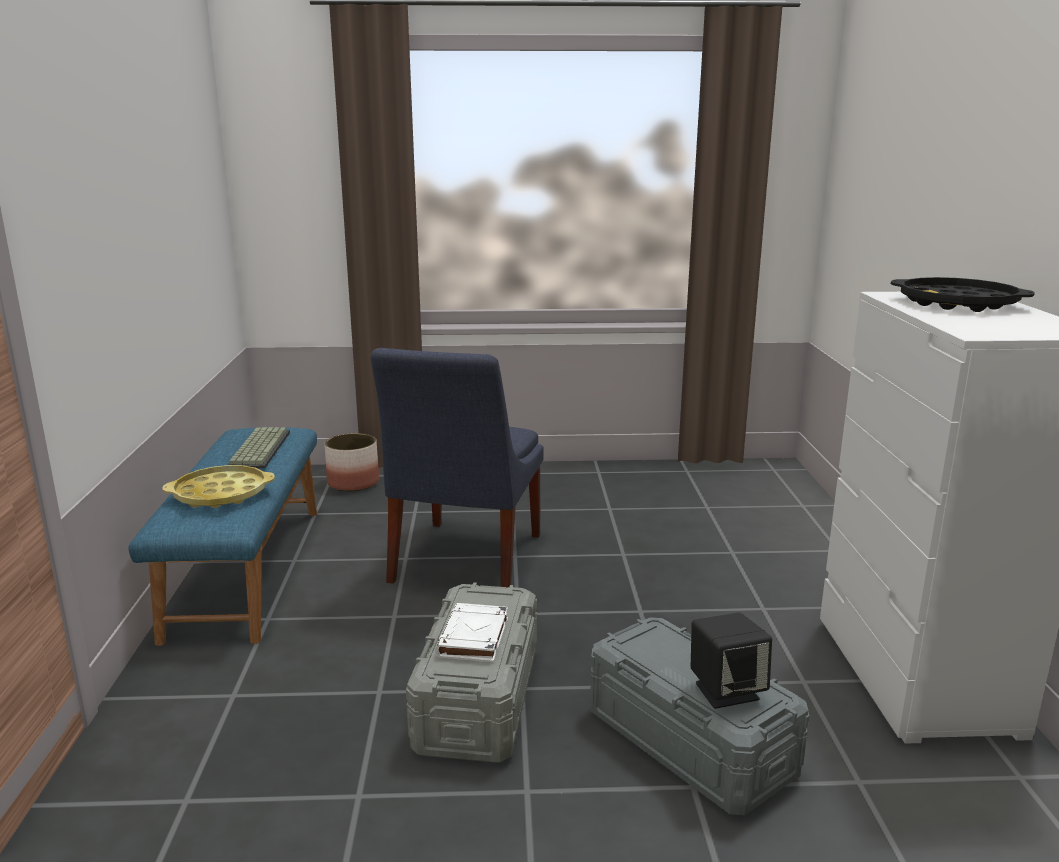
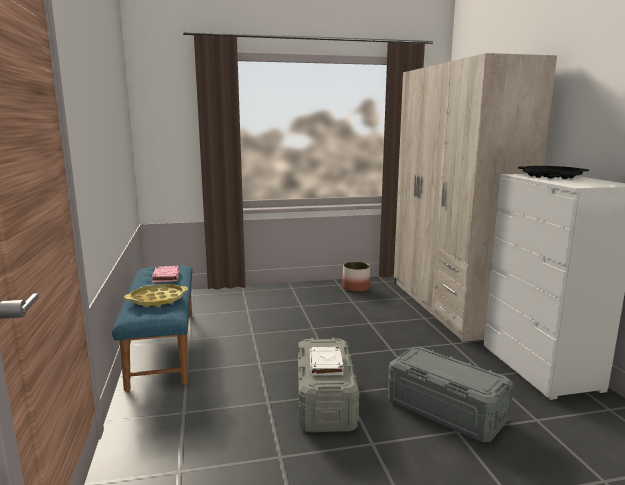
camera: 10 degrees left, 5 degrees down
keyboard [228,427,290,469] -> pink book [152,266,180,283]
planter [324,433,379,492] -> planter moved to [342,262,370,292]
blue chair [370,348,543,588] -> none
black speaker [690,612,772,709] -> none
none -> beige wardrobe [394,53,557,342]

